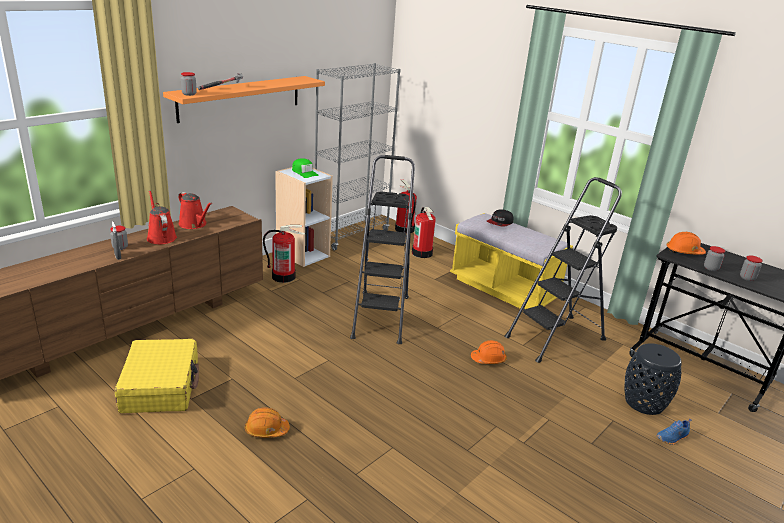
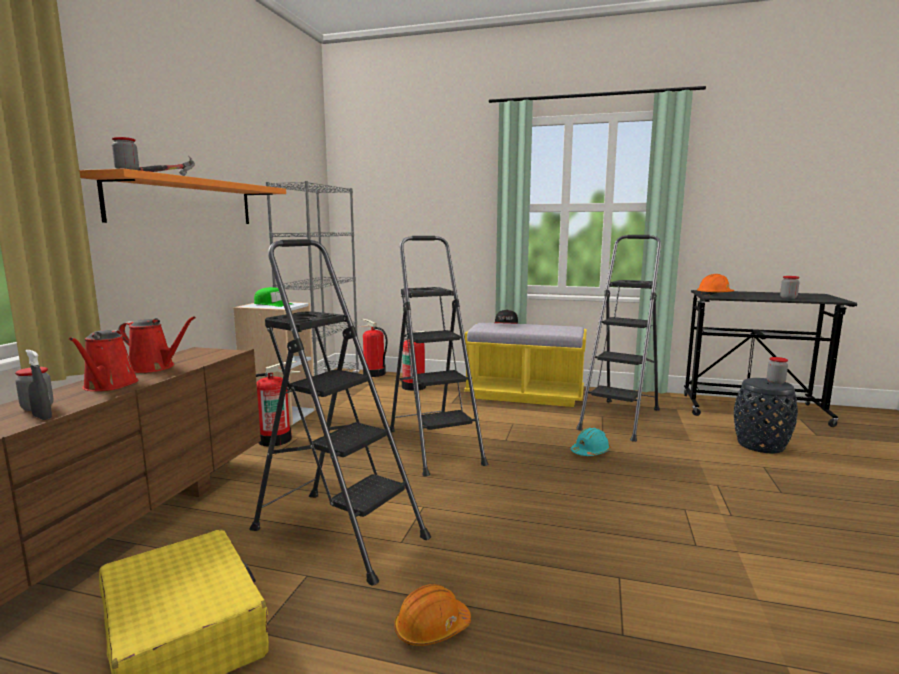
camera: 25 degrees left, 15 degrees down
red watering can [147,190,177,244] -> red watering can turned 135 degrees counterclockwise [69,330,138,391]
orange hard hat [471,340,507,364] -> turquoise hard hat [571,427,610,456]
blue shoe [657,419,691,445] -> none
jar [704,246,725,271] -> jar moved to [767,357,788,384]
none -> step ladder [249,239,431,585]

